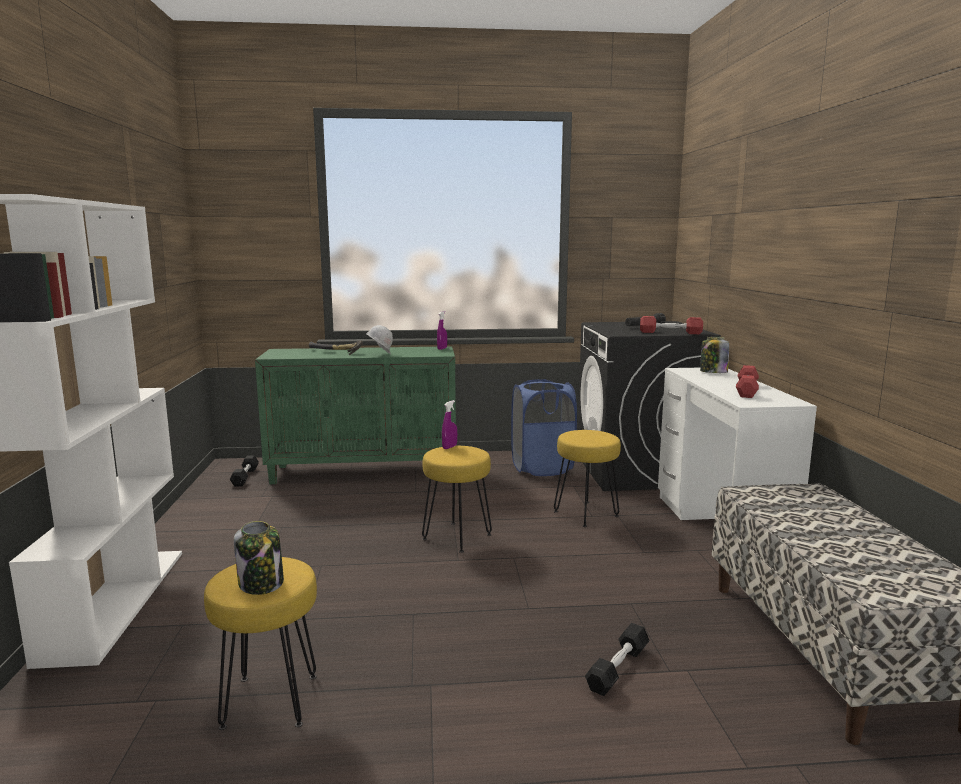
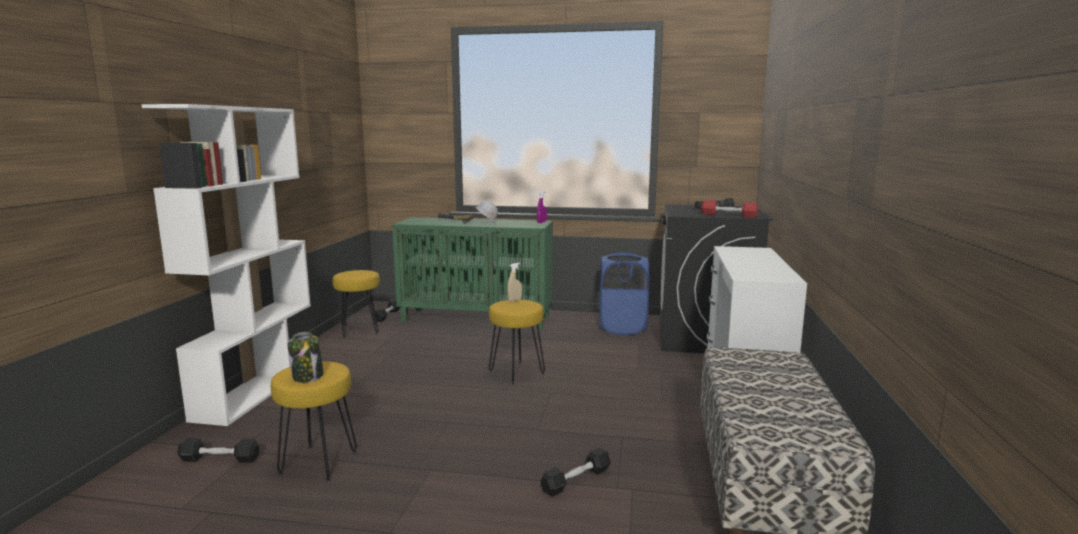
camera: 15 degrees right, 0 degrees up
purple spray bottle [442,400,457,449] -> beige spray bottle [507,263,522,302]
yellow stool [554,430,621,527] -> yellow stool moved to [333,270,380,338]
jar [700,337,729,373] -> none
red dumbbell [736,365,759,398] -> none
none -> black dumbbell [177,438,259,463]

